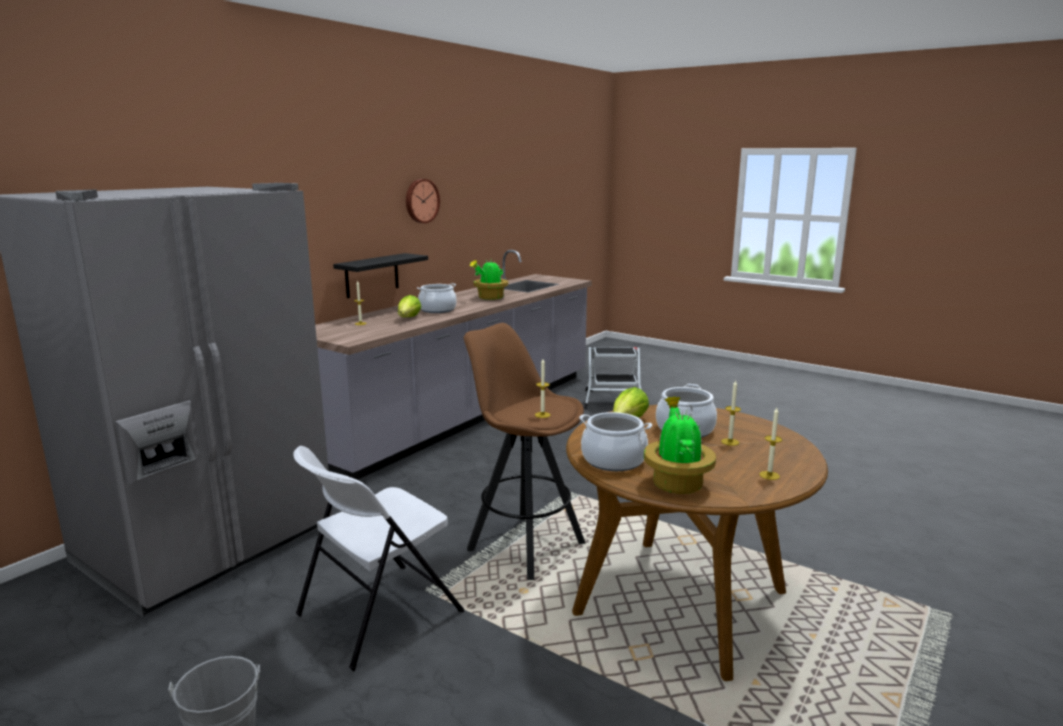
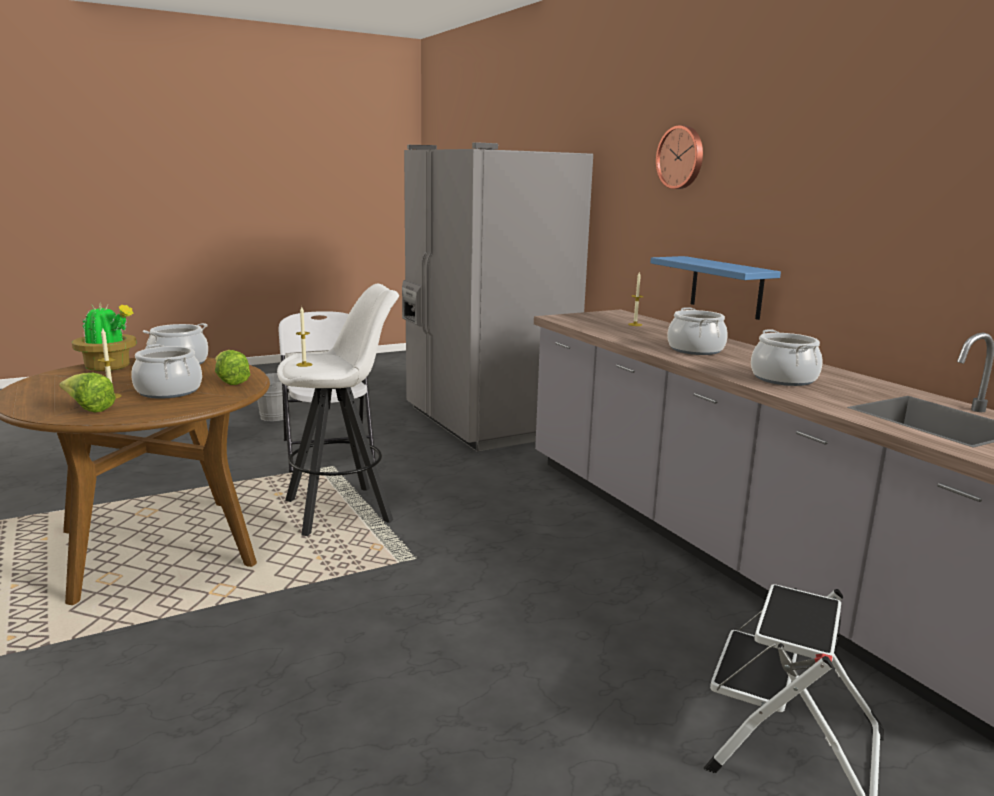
camera: 115 degrees right, 0 degrees up
black shelf [333,253,428,298] -> blue shelf [650,256,781,320]
lettuce [398,295,421,317] -> lettuce moved to [59,373,116,412]
wall clock [406,179,440,223] -> wall clock moved to [656,125,703,189]
brown stool [464,323,586,580] -> white stool [277,284,399,536]
potted plant [470,260,508,300] -> cooking pot [751,330,822,386]
candle [759,408,782,480] -> none

